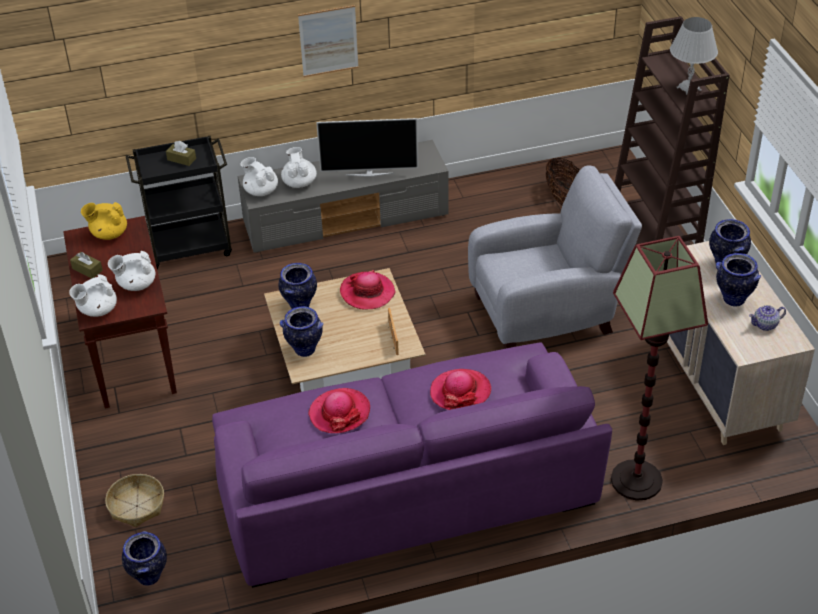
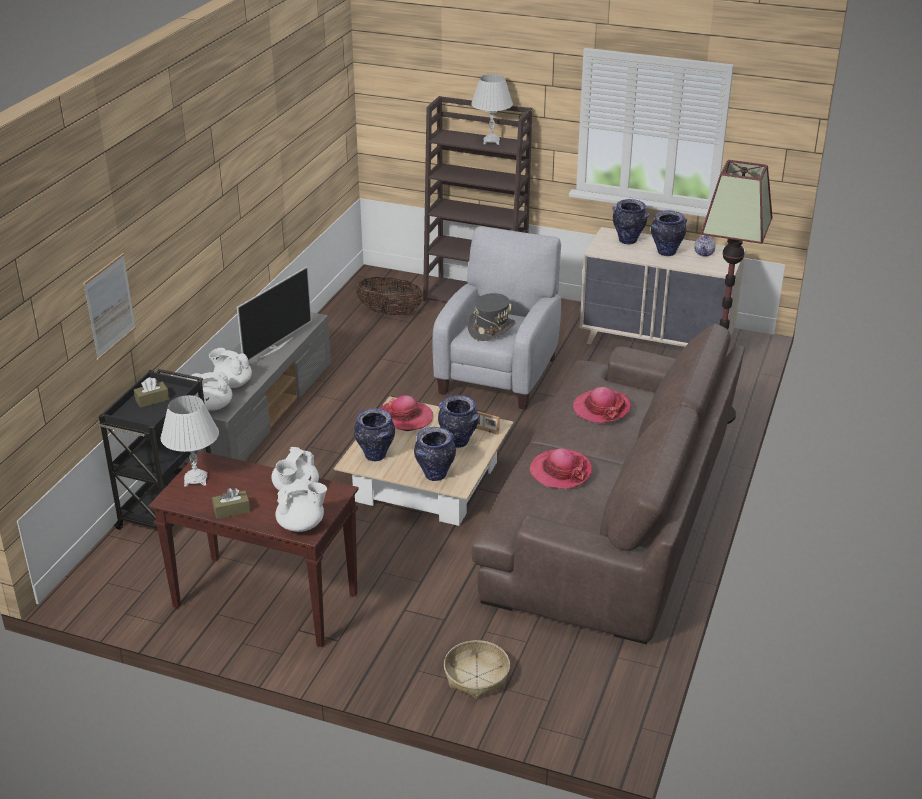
camera: 55 degrees left, 10 degrees down
white teapot [69,274,117,317] -> white teapot turned 105 degrees counterclockwise [275,482,327,532]
yellow teapot [81,202,127,240] -> white table lamp [160,395,219,487]
vase [122,531,167,586] -> vase moved to [438,395,479,448]
purple sofa [212,342,612,588] -> brown sofa [472,323,745,644]
picture [298,5,359,77] -> picture moved to [83,253,136,360]
none -> grey hat [467,293,516,341]

